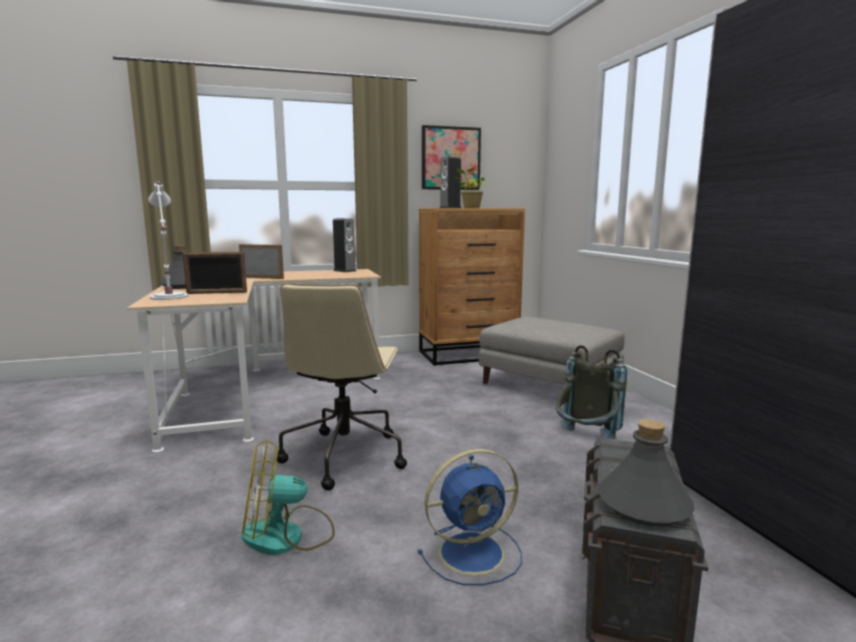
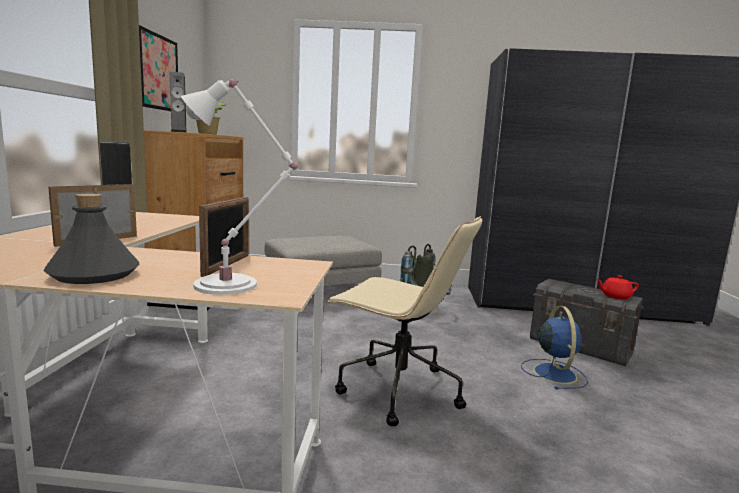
camera: 70 degrees left, 0 degrees up
fan [242,440,335,555] -> none
grey bottle [598,419,695,526] -> red teapot [596,275,639,299]

